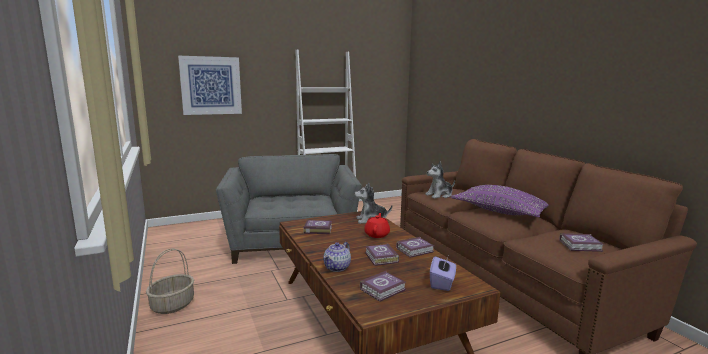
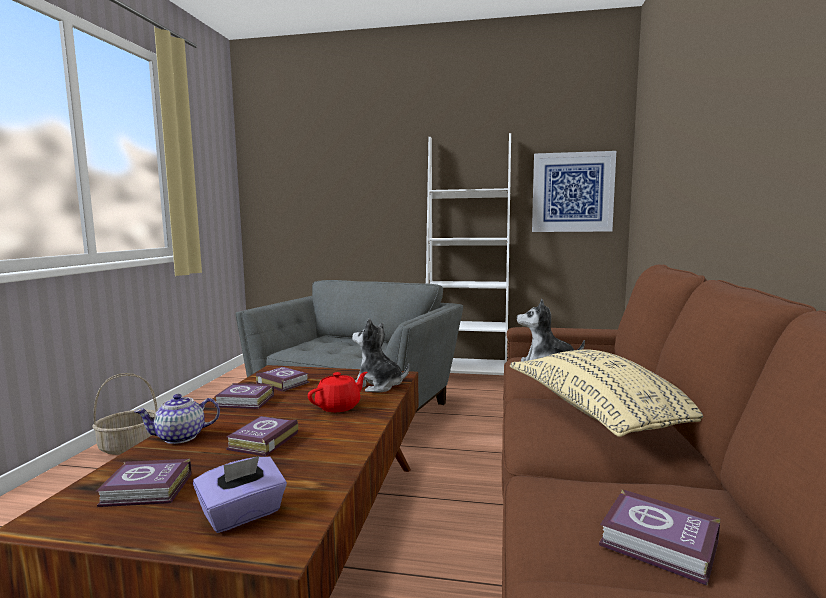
camera: 35 degrees right, 5 degrees down
picture [178,56,242,115] -> picture moved to [532,151,616,232]
book [396,237,434,258] -> book moved to [214,383,274,409]
purple pillow [451,185,549,217] -> beige pillow [510,349,703,437]

